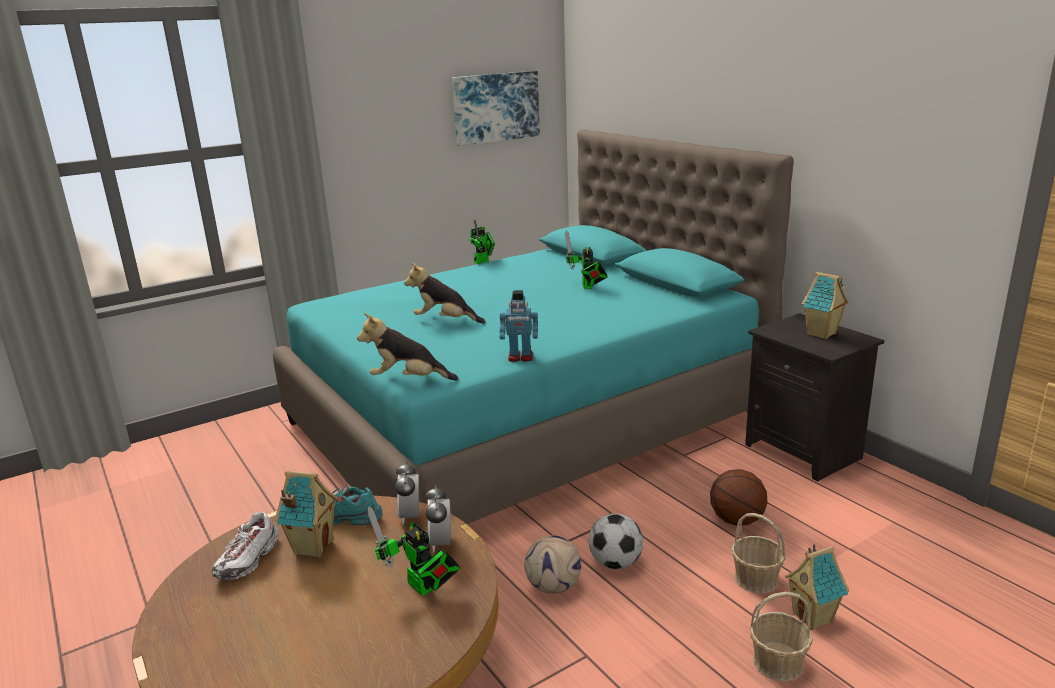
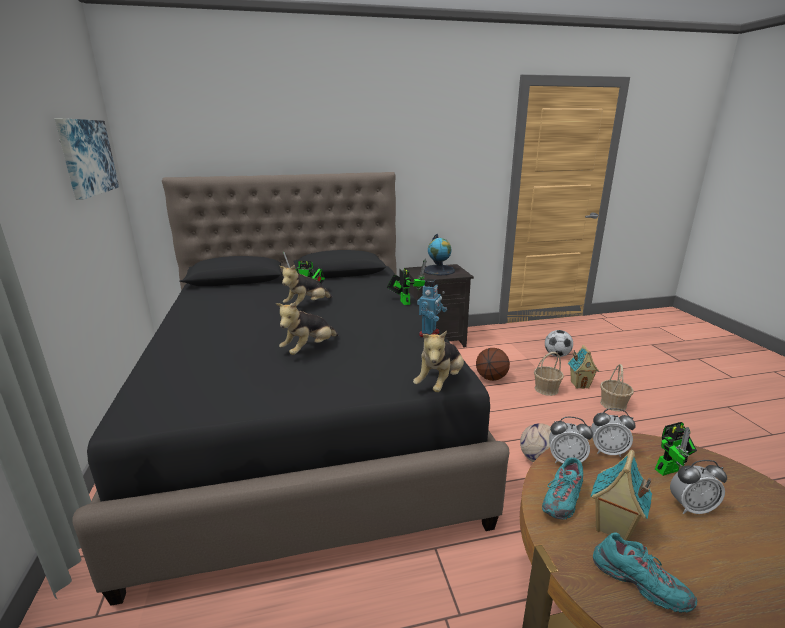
camera: 70 degrees left, 0 degrees up
white shoe [212,512,279,580] -> turquoise shoe [593,532,697,613]
turquoise bed [273,130,794,524] -> black bed [72,172,510,606]
toy robot [470,219,495,264] -> toy robot moved to [387,259,427,305]
football [589,513,643,569] -> football moved to [545,330,573,357]
toy house [802,272,849,339] -> globe [424,234,455,276]
none -> plush toy [280,265,332,306]
none -> alarm clock [670,460,727,514]

